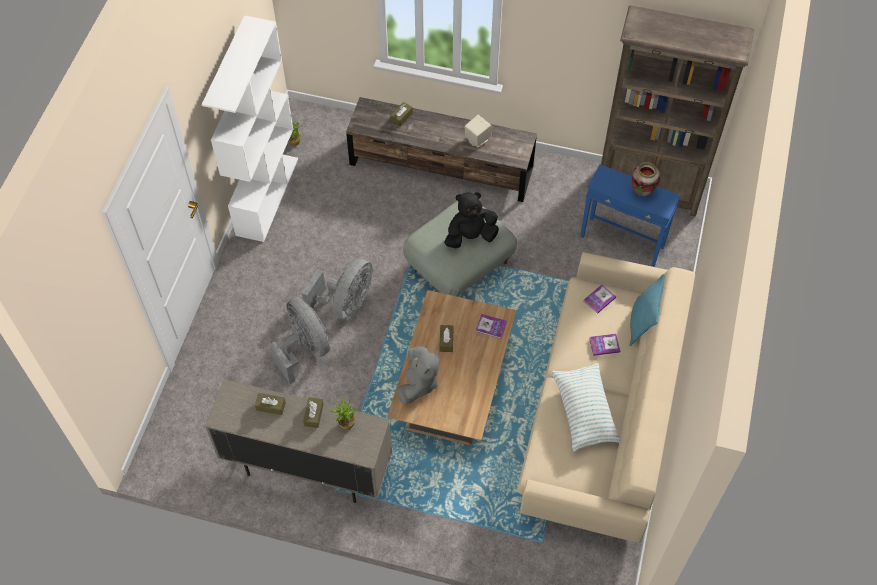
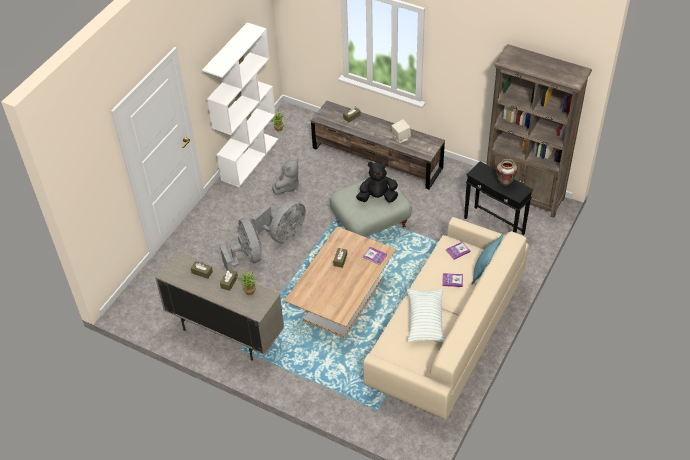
camera: 15 degrees right, 10 degrees down
grey plush toy [397,346,440,404] -> grey plush toy moved to [272,159,299,194]
blue side table [580,164,680,267] -> black side table [464,161,533,235]

